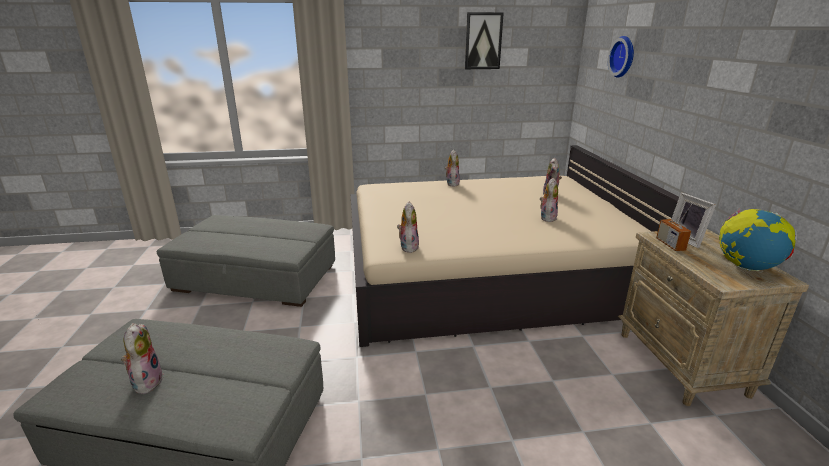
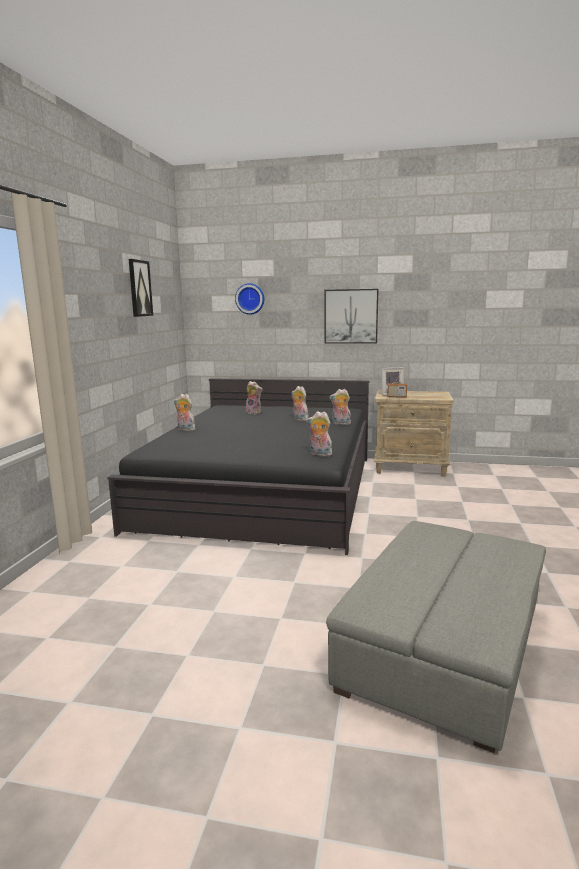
camera: 70 degrees left, 10 degrees down
plush toy [121,323,164,394] -> plush toy moved to [329,389,351,425]
grey ottoman [157,215,335,307] -> none
beige bed [351,145,679,347] -> black bed [107,378,369,555]
globe [719,209,797,271] -> none
none -> picture [324,289,378,344]

